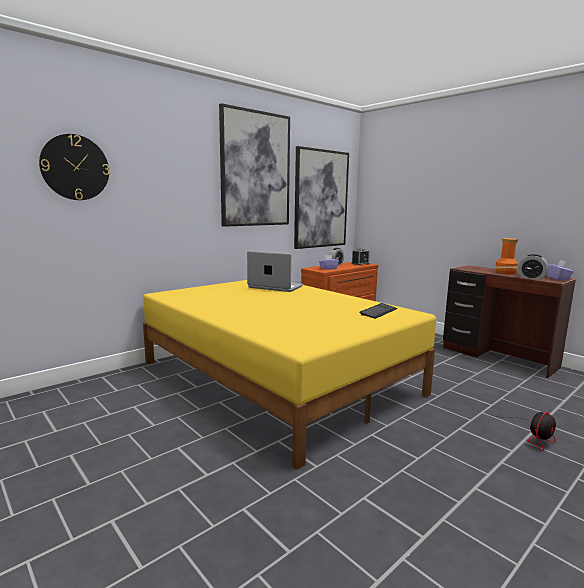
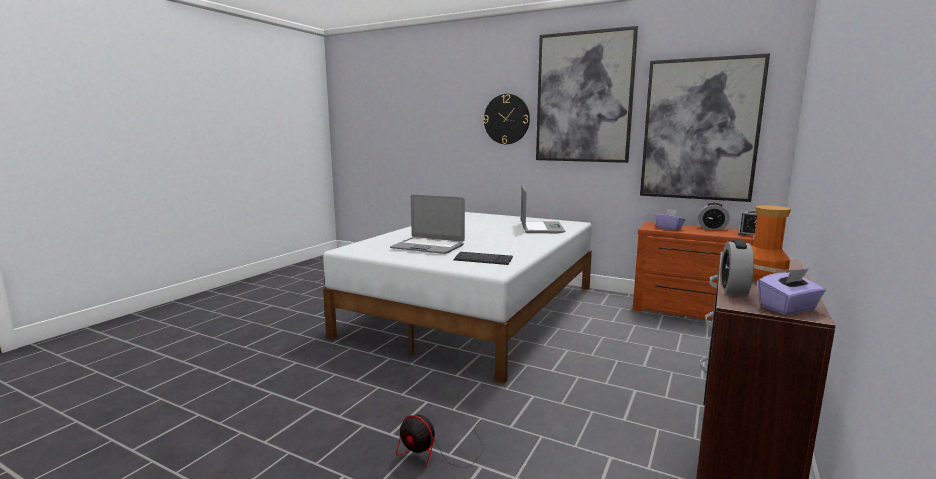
camera: 70 degrees right, 0 degrees up
wall clock [39,134,109,200] -> wall clock moved to [483,94,530,144]
yellow bed [143,280,436,470] -> white bed [323,212,592,384]
none -> laptop [390,195,465,254]

